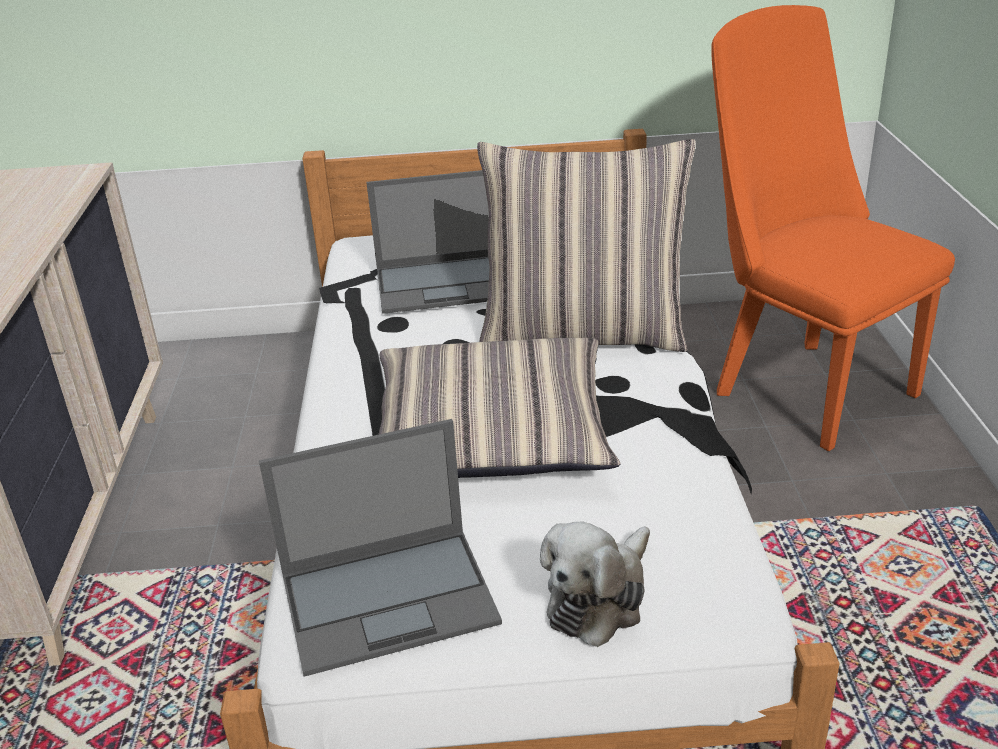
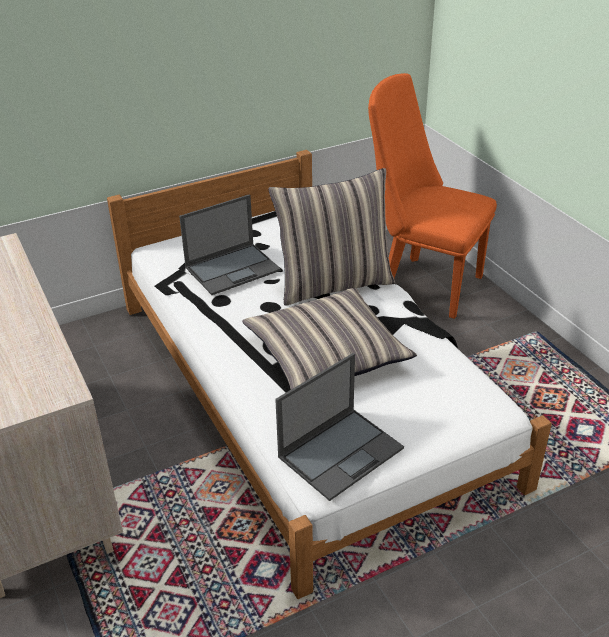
camera: 25 degrees left, 5 degrees up
plush toy [540,522,650,647] -> none

